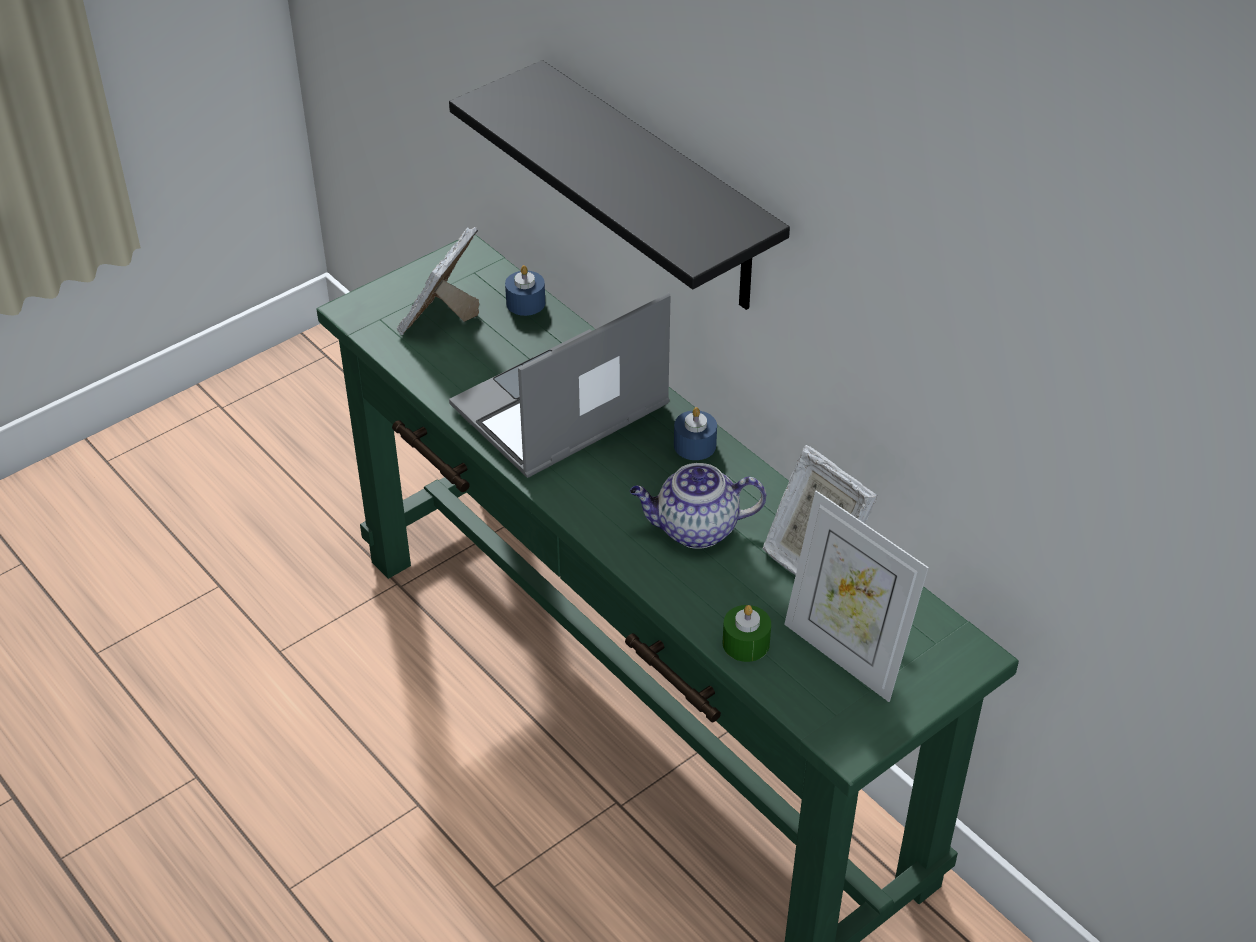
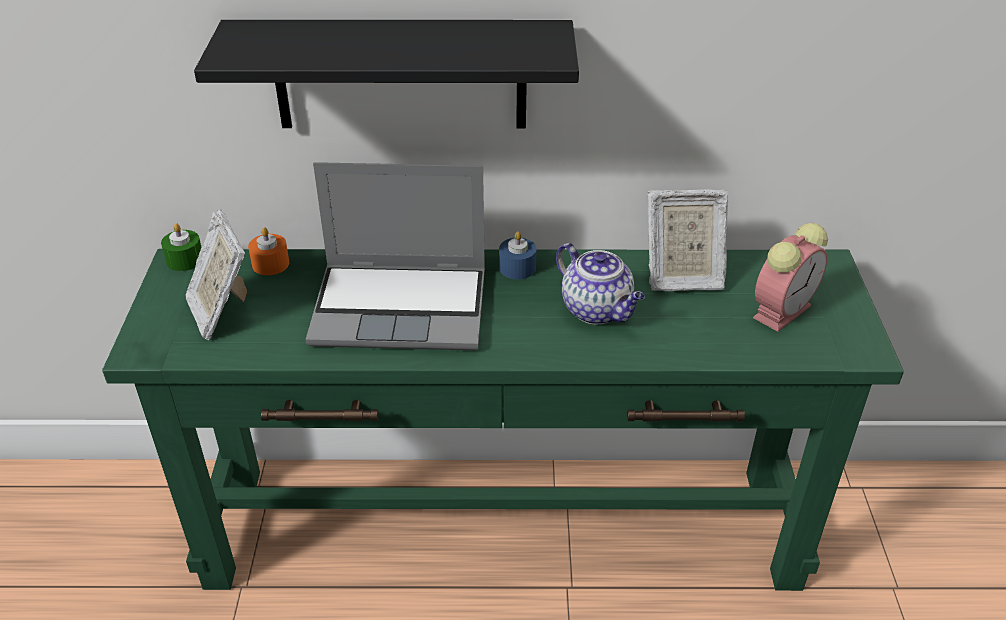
camera: 50 degrees left, 5 degrees down
laptop [449,293,671,478] -> laptop turned 90 degrees counterclockwise [306,162,485,350]
blue candle [505,265,545,316] -> orange candle [248,227,289,275]
teapot [630,463,766,549] -> teapot turned 75 degrees counterclockwise [556,243,645,324]
green candle [722,605,771,662] -> green candle moved to [161,223,202,271]
picture frame [784,491,929,702] -> alarm clock [753,223,828,332]

